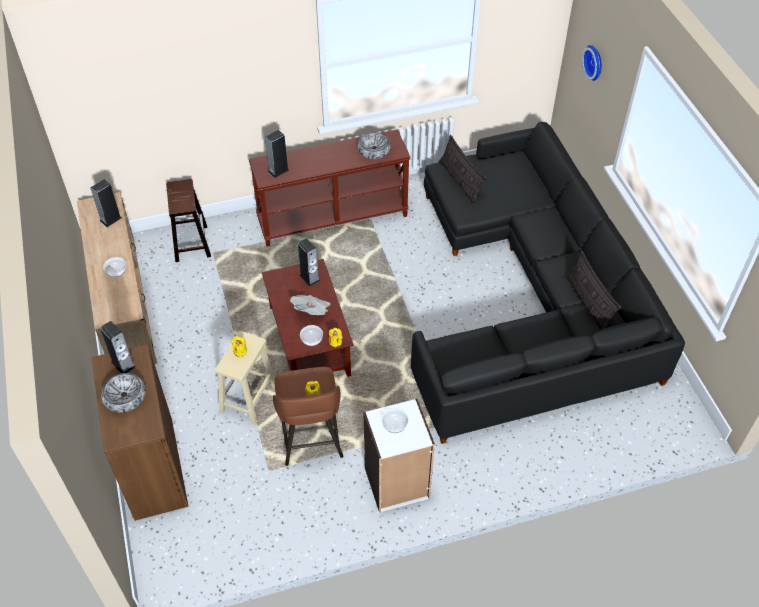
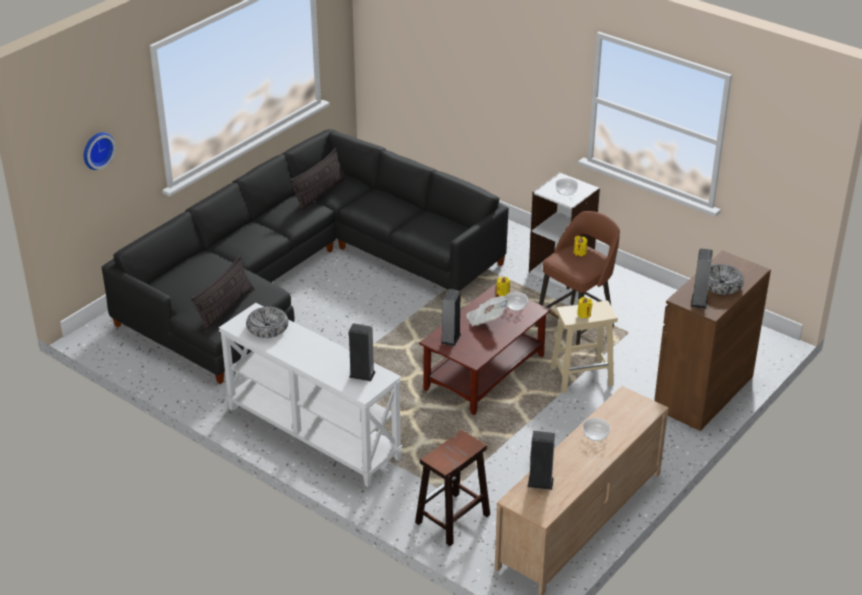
camera: 125 degrees left, 15 degrees down
brown console table [249,129,410,246] -> white console table [219,303,402,487]

